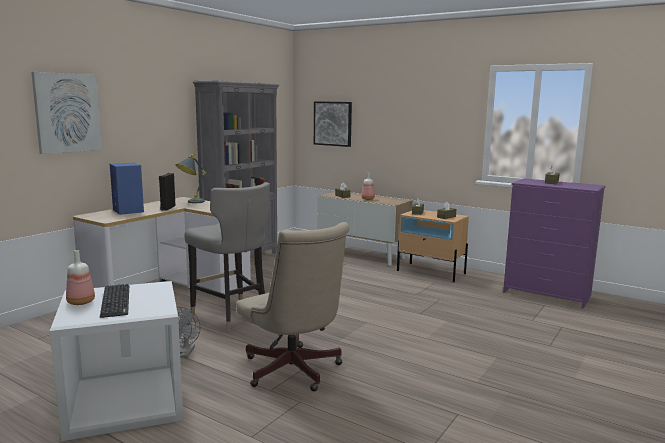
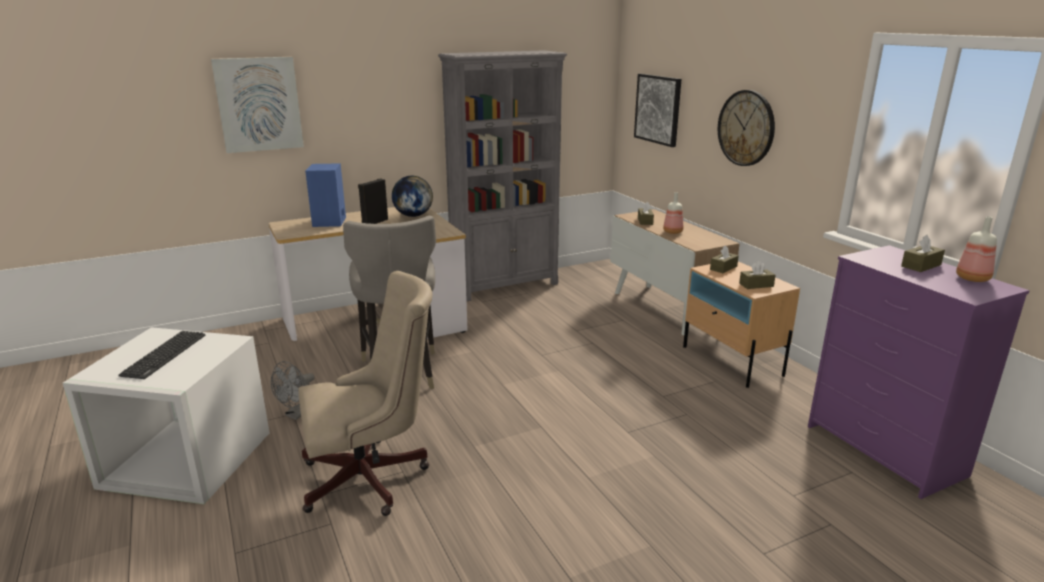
camera: 30 degrees right, 10 degrees up
bottle [66,250,95,305] -> bottle moved to [956,216,997,282]
grey table lamp [176,154,206,203] -> globe [392,176,433,217]
beige office chair [236,222,349,391] -> beige office chair turned 105 degrees counterclockwise [298,271,433,516]
none -> wall clock [718,90,775,166]

